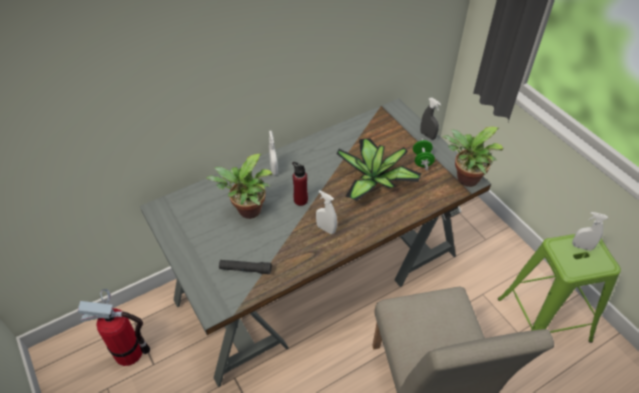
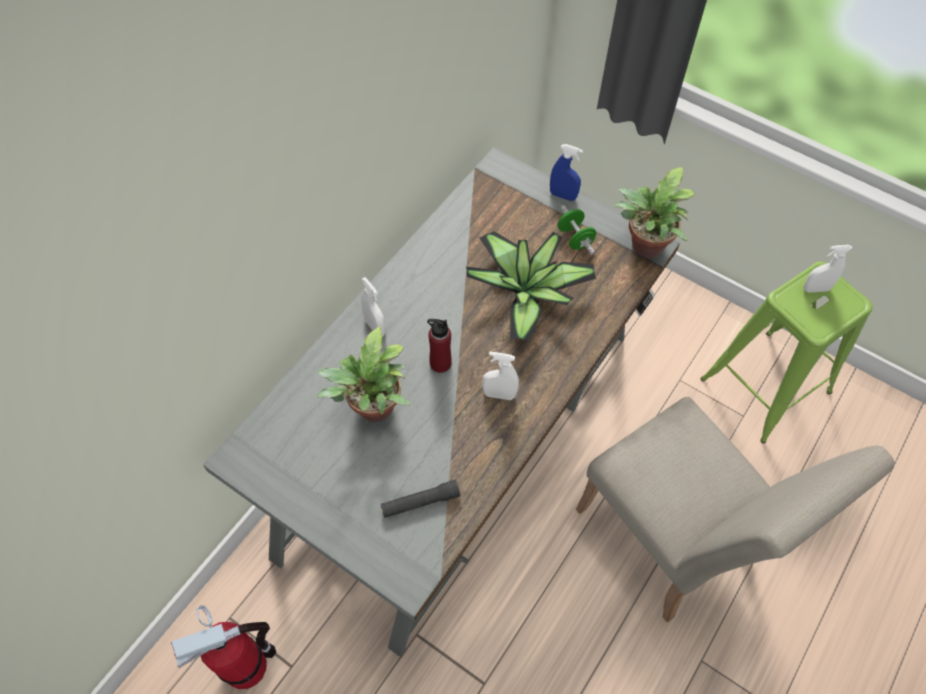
camera: 25 degrees left, 10 degrees up
grey spray bottle [420,98,441,140] -> blue spray bottle [550,144,583,201]

